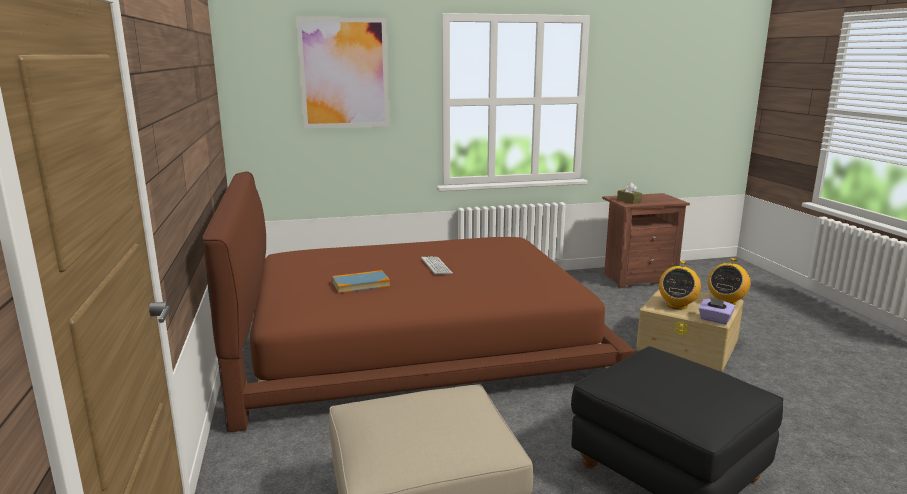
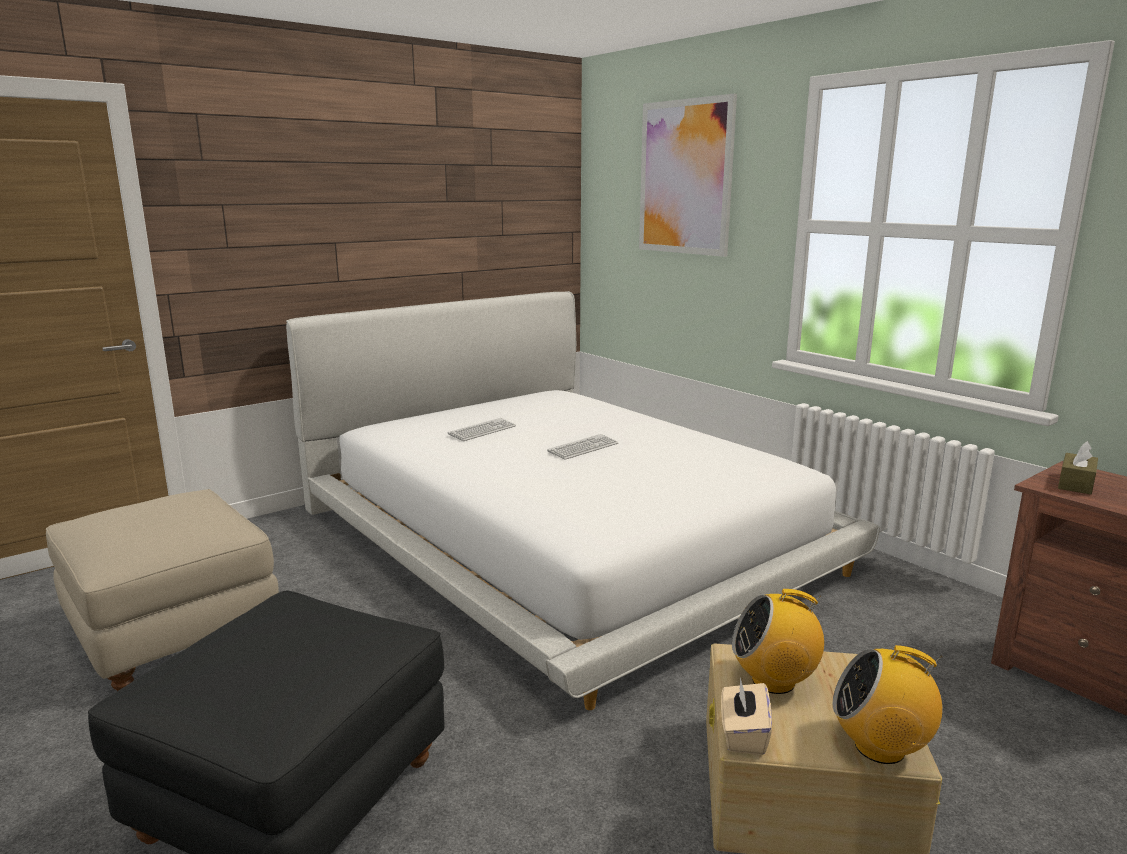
camera: 65 degrees right, 0 degrees up
brown bed [202,171,636,432] -> white bed [286,291,880,710]
book [332,270,390,293] -> keyboard [448,418,516,441]
purple tissue box [699,297,735,324] -> beige tissue box [721,678,772,755]

